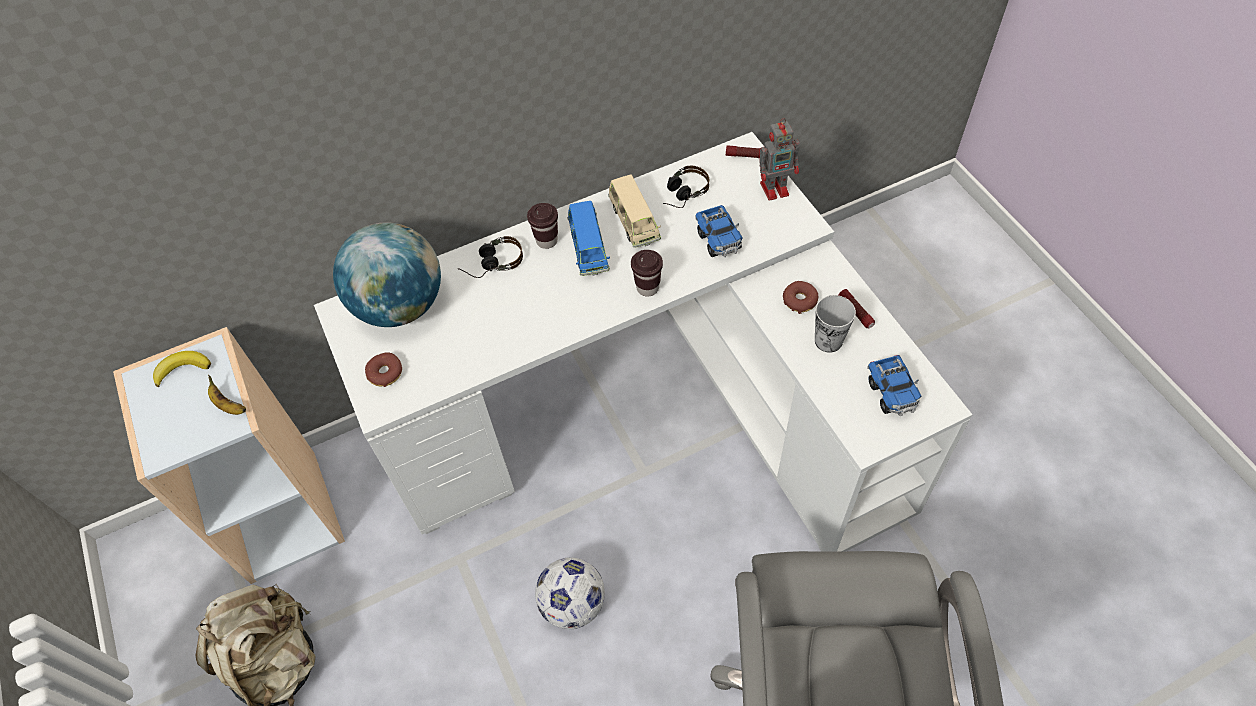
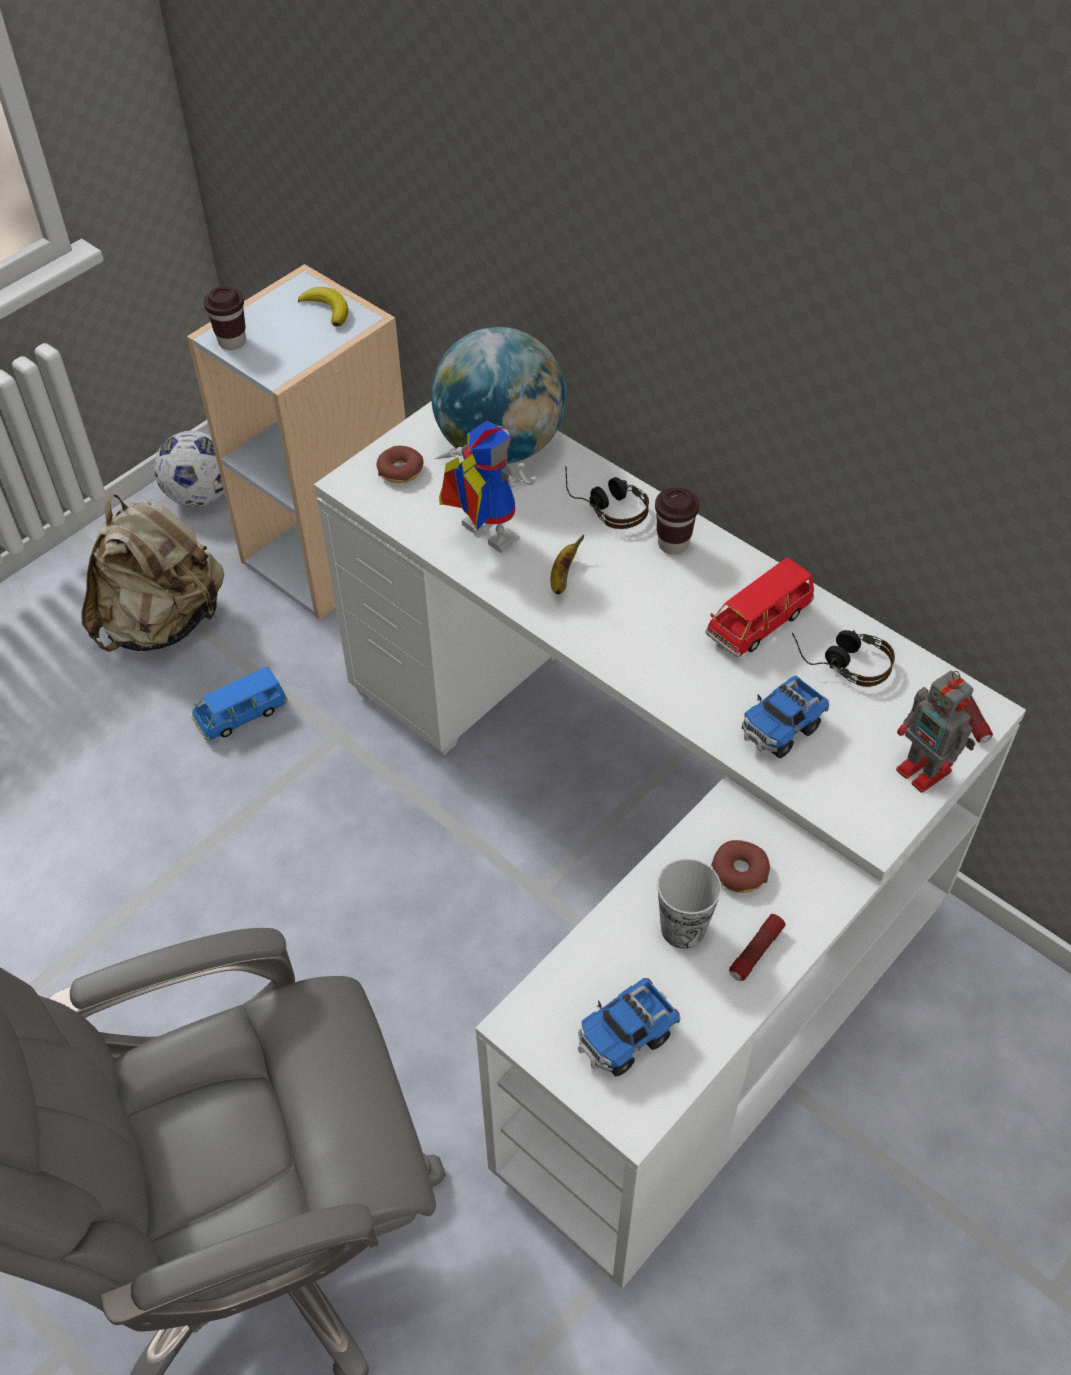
camera: 65 degrees right, 5 degrees down
banana [208,375,246,415] -> banana moved to [551,535,584,595]
football [535,558,605,629] -> football moved to [154,431,224,507]
blue toy car [568,201,610,276] -> blue toy car moved to [192,667,287,740]
beige toy car [608,175,661,248] -> red toy car [705,557,814,657]
brown cup [631,250,663,296] -> brown cup moved to [204,286,246,350]
none -> toy robot [435,421,536,553]

